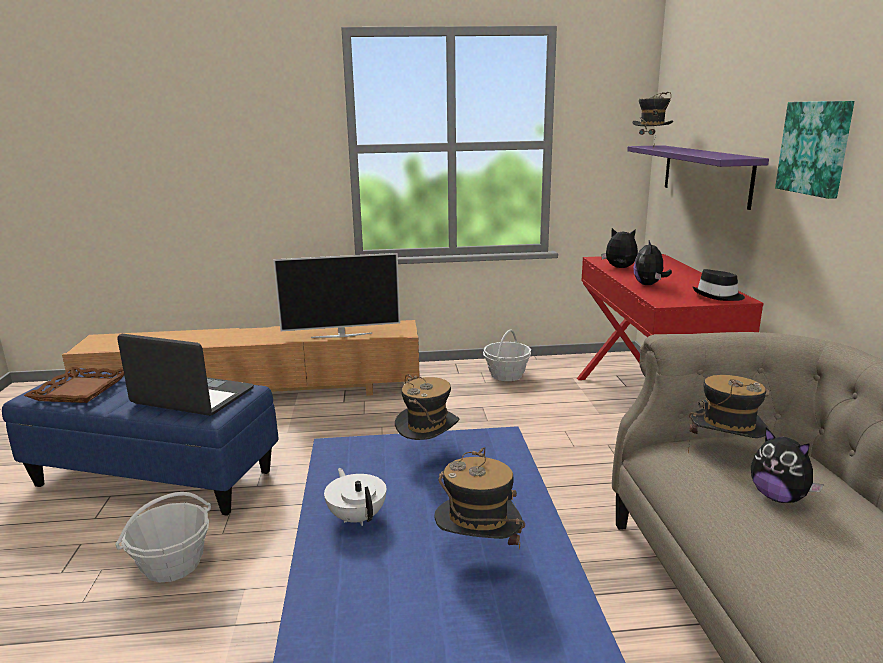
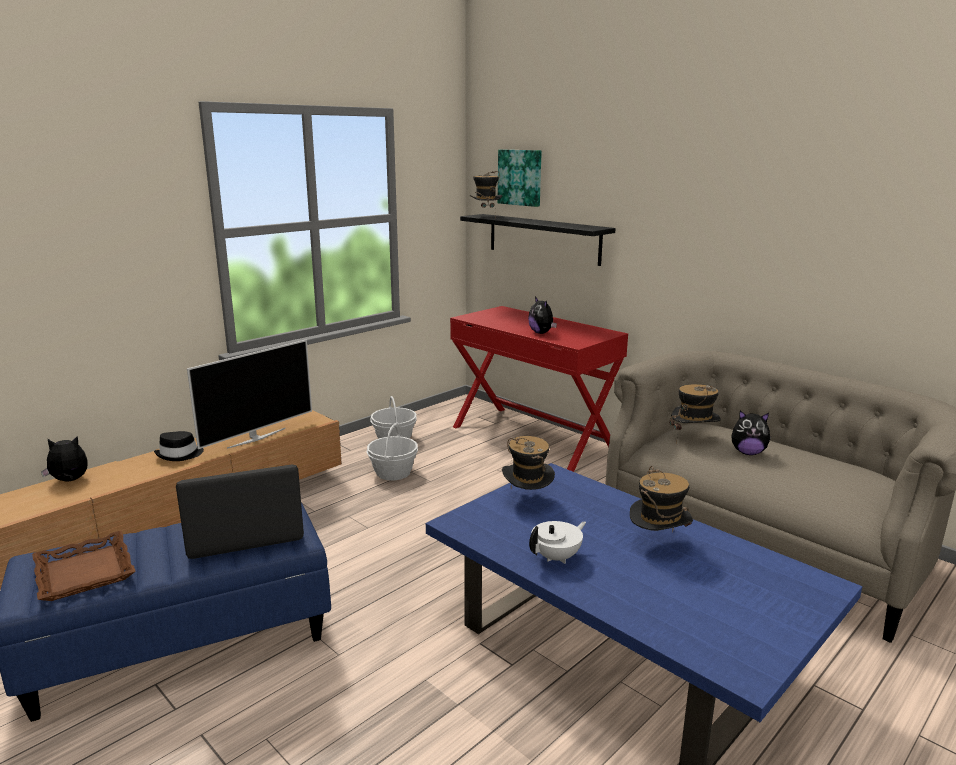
camera: 40 degrees left, 0 degrees up
basket [115,492,211,583] -> basket moved to [366,424,418,481]
white teapot [324,468,386,526] -> white teapot turned 120 degrees clockwise [529,521,586,564]
plush toy [601,228,638,268] -> plush toy moved to [41,436,88,481]
purple shelf [627,145,769,210] -> black shelf [460,214,616,266]
black hat [693,269,745,301] -> black hat moved to [154,431,204,461]
picture [775,101,854,199] -> picture moved to [498,150,542,207]

